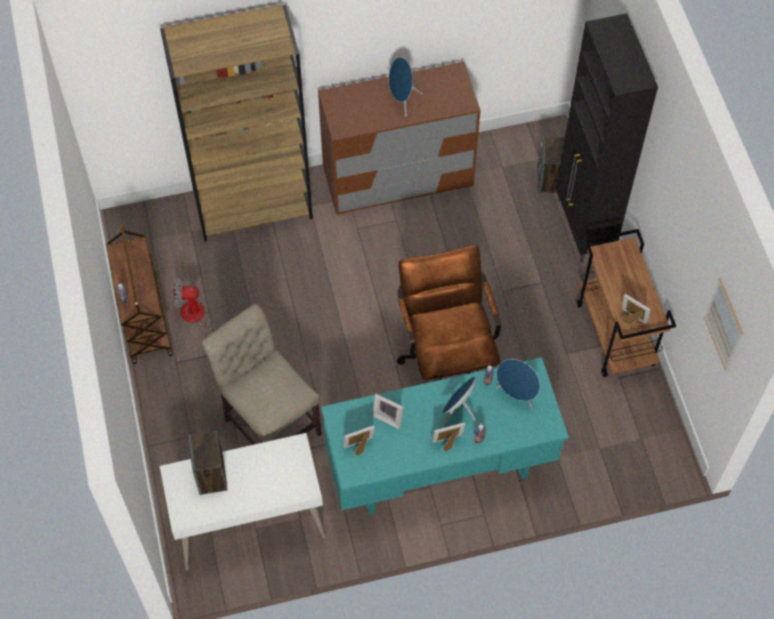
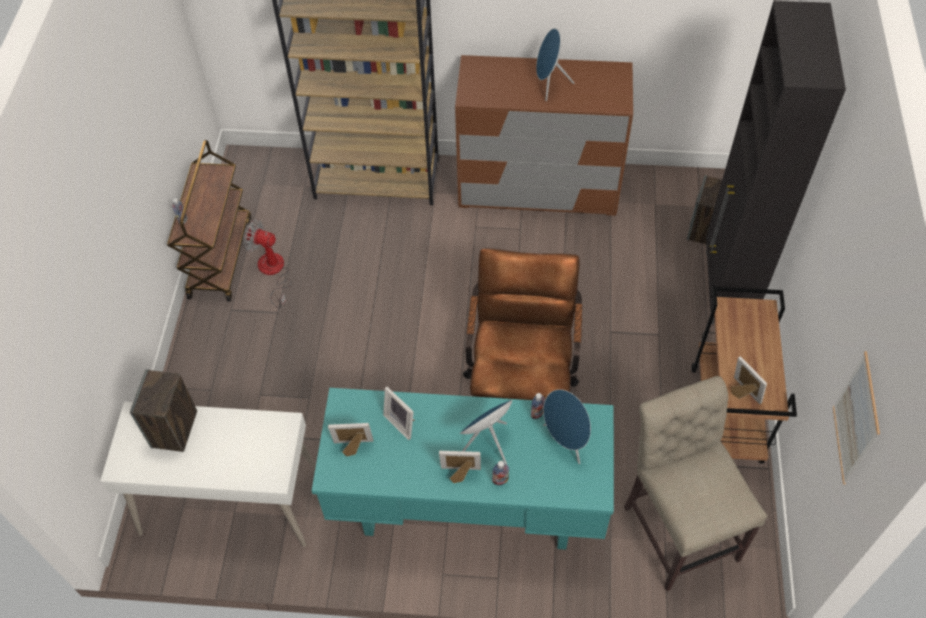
camera: 20 degrees right, 5 degrees down
beige chair [201,304,322,445] -> beige chair moved to [624,376,768,591]

